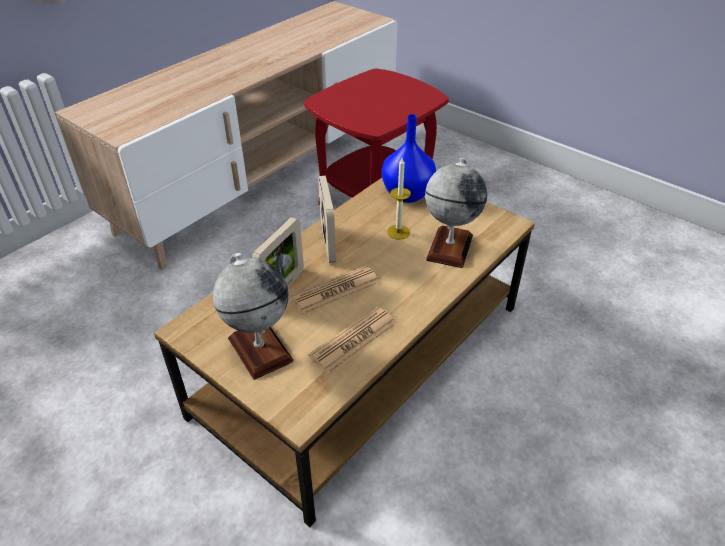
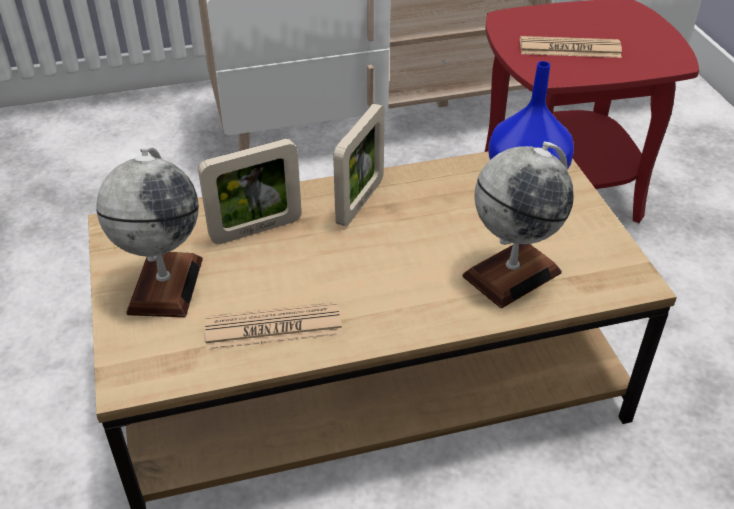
camera: 35 degrees right, 0 degrees up
newspaper [291,265,379,314] -> newspaper moved to [520,36,622,58]
candle [387,158,411,240] -> none

